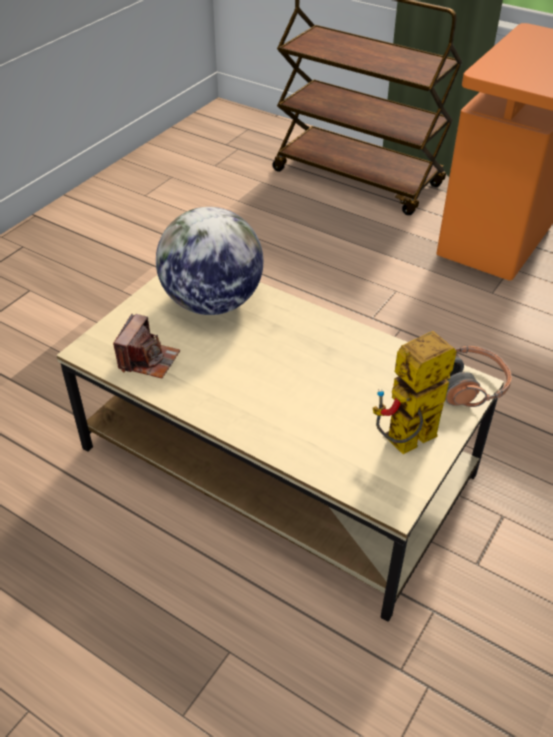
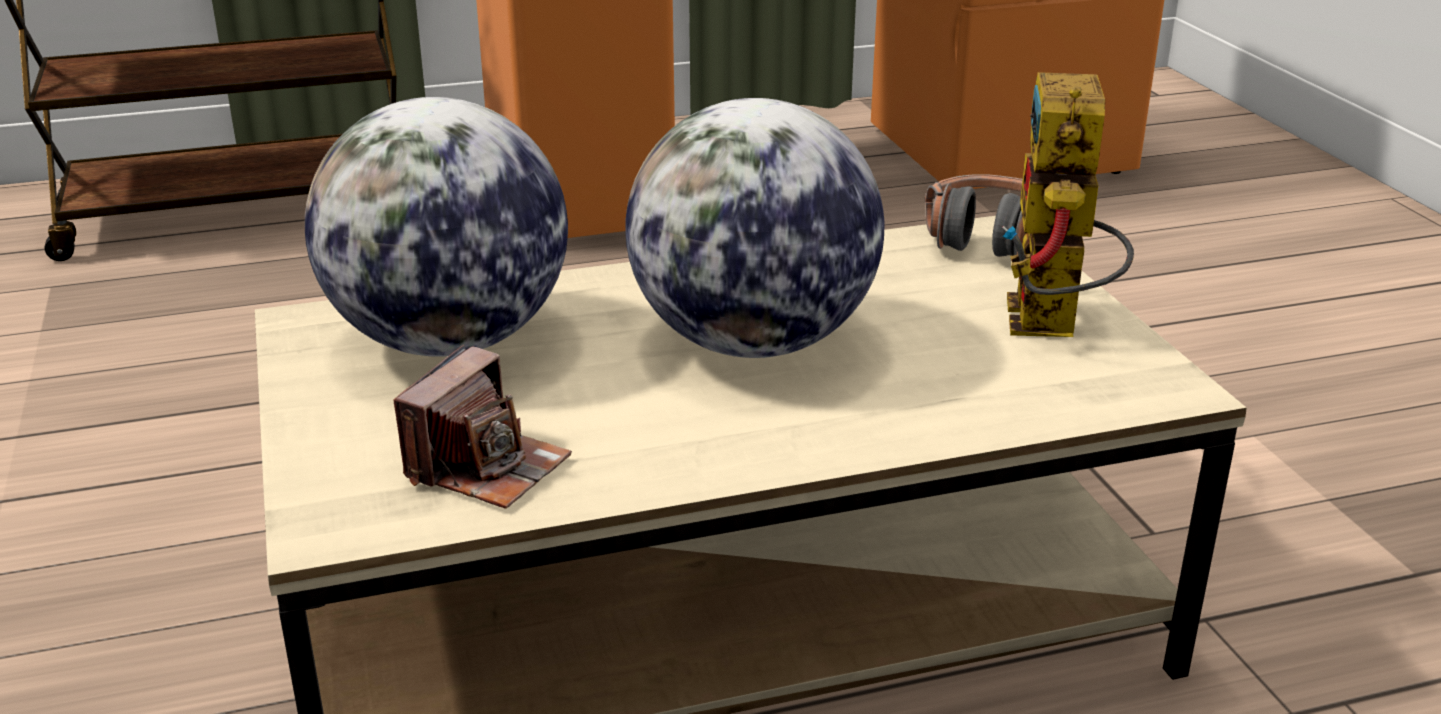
camera: 50 degrees left, 15 degrees down
camera [113,314,180,378] -> camera turned 60 degrees clockwise [393,345,572,509]
none -> globe [625,98,884,358]

